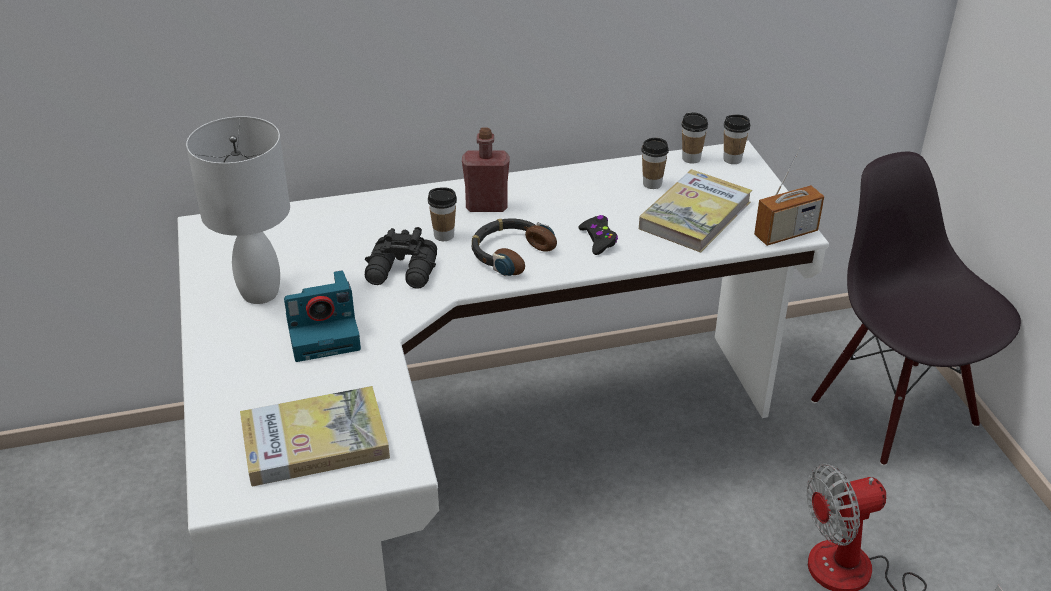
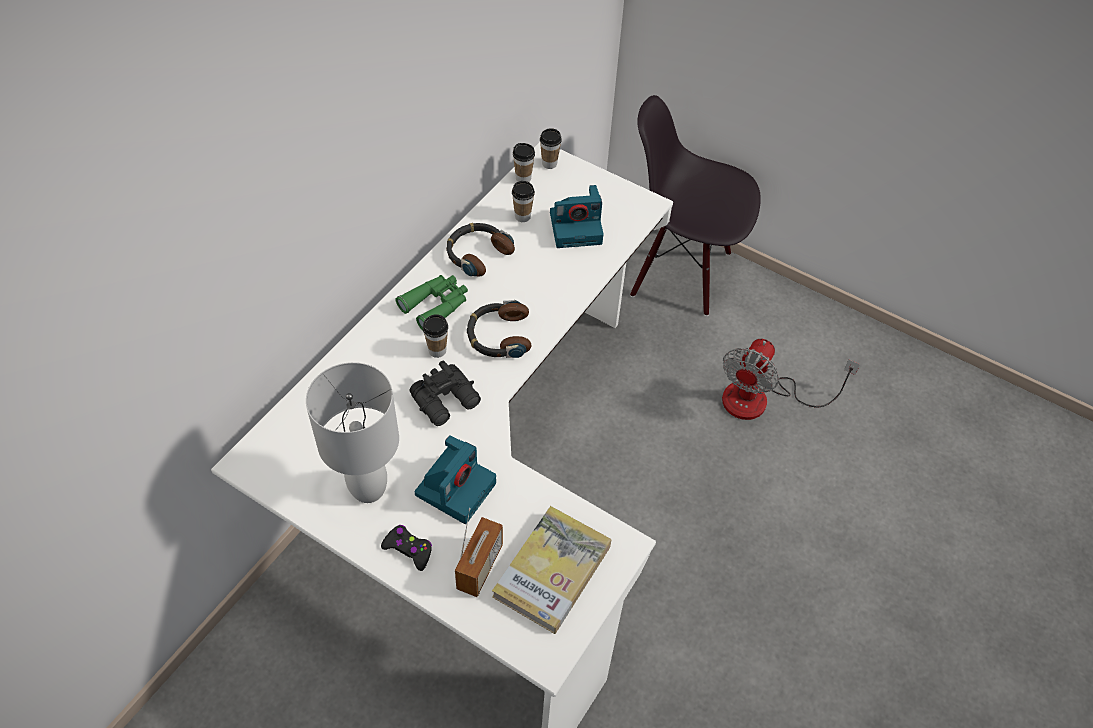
camera: 45 degrees left, 15 degrees up
red bottle [462,127,510,212] -> green binoculars [395,275,468,331]
black game controller [578,215,618,255] -> black game controller moved to [381,525,432,571]
book [639,169,752,253] -> camera [550,185,604,248]
radio [754,147,824,246] -> radio moved to [455,508,503,597]
none -> headphones [446,223,515,277]

